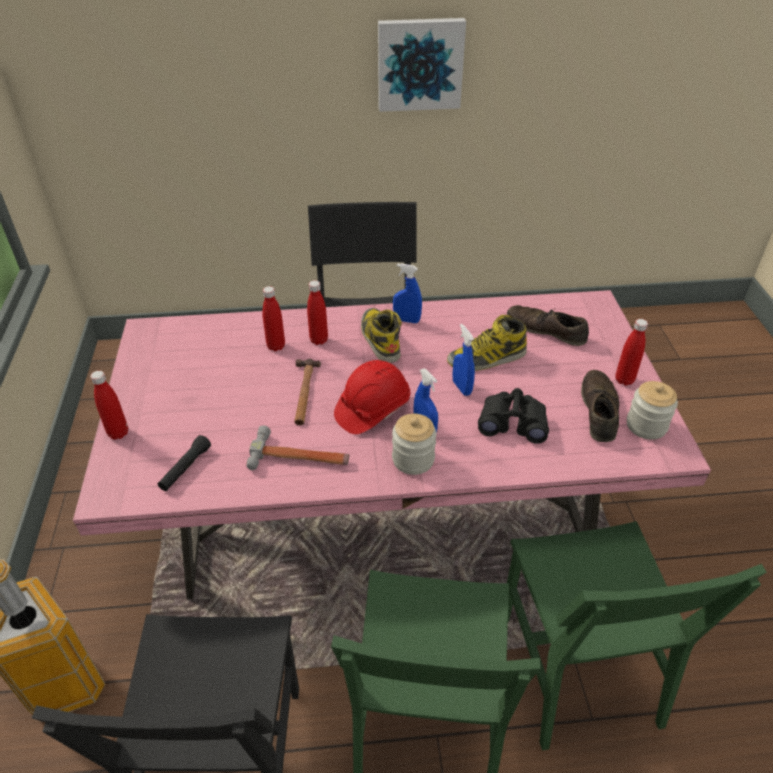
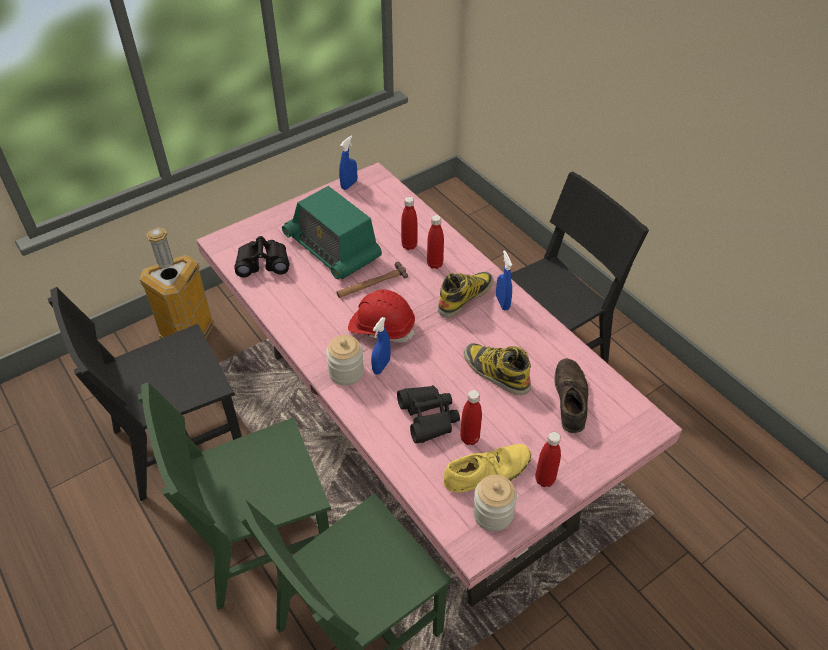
camera: 60 degrees right, 5 degrees up
red bottle [90,371,128,440] -> red bottle moved to [460,390,482,445]
black flashlight [157,435,211,491] -> black binoculars [234,236,289,277]
hammer [246,426,349,470] -> none
picture [378,18,466,112] -> none
blue spray bottle [453,324,475,396] -> blue spray bottle moved to [339,135,357,190]
brown shoe [581,370,620,442] -> yellow shoe [443,444,531,493]
none -> radio [282,186,382,279]

